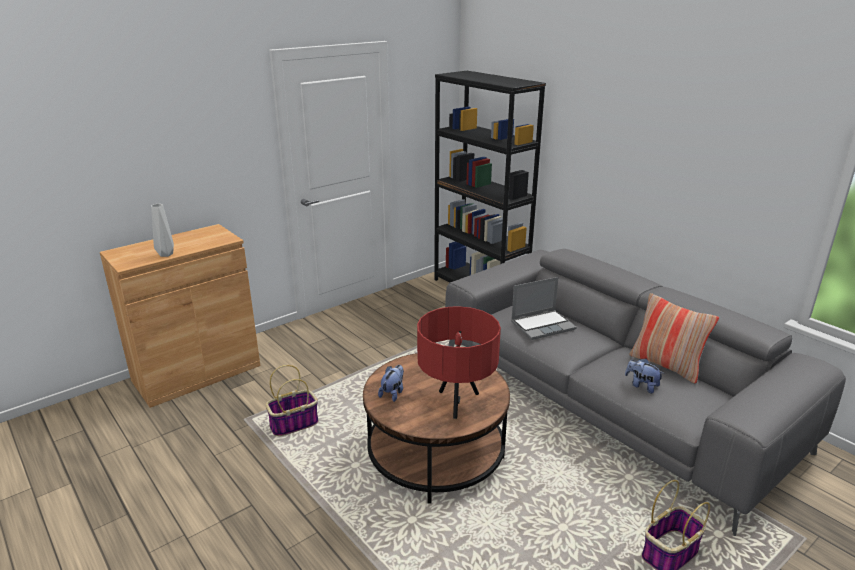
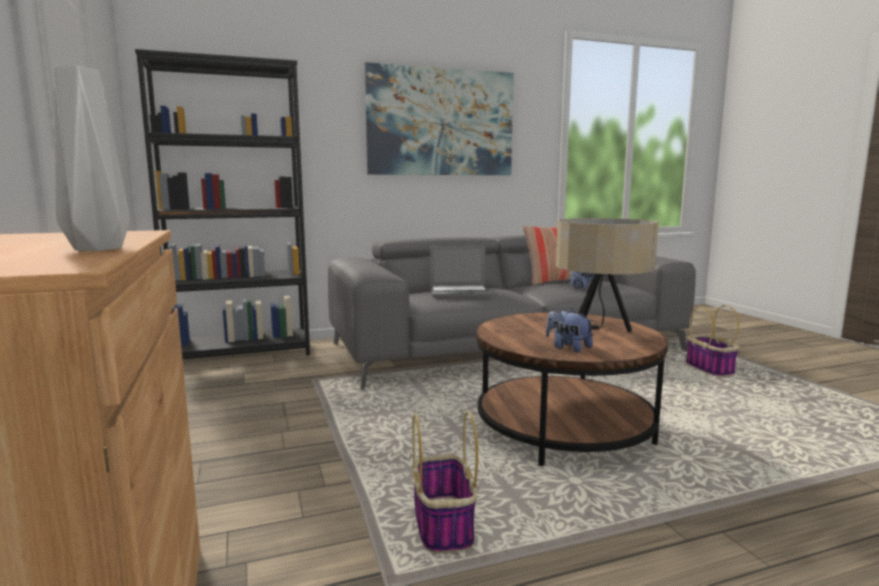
camera: 70 degrees left, 15 degrees down
red table lamp [417,306,501,419] -> beige table lamp [556,218,659,332]
laptop [511,277,577,340] -> laptop turned 90 degrees clockwise [430,246,491,298]
none -> picture [365,62,514,175]

